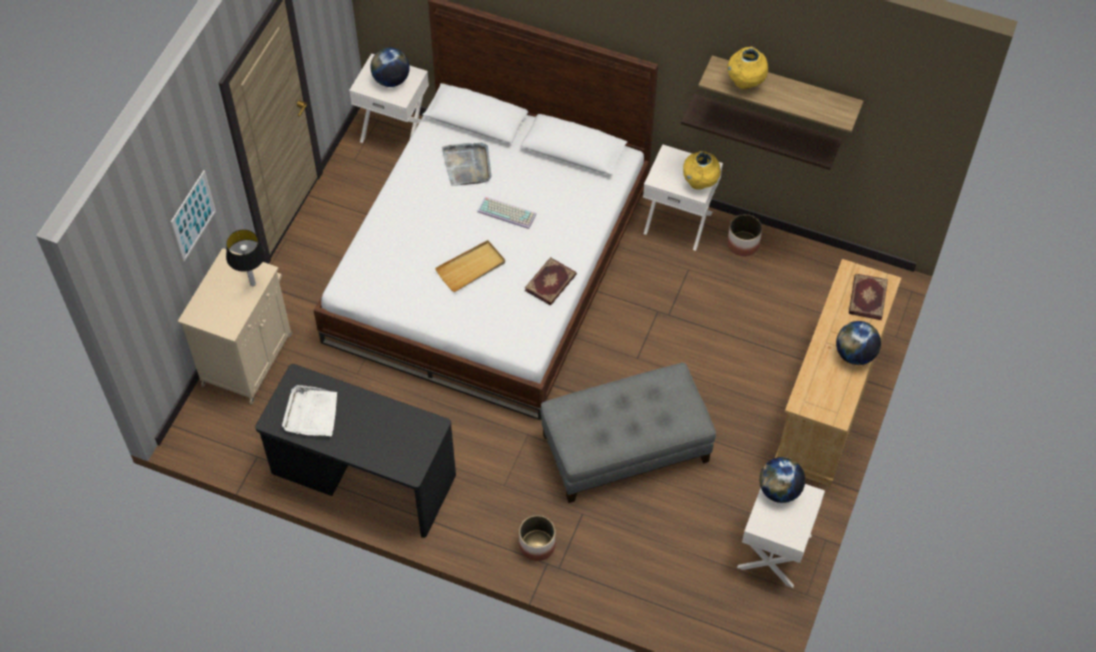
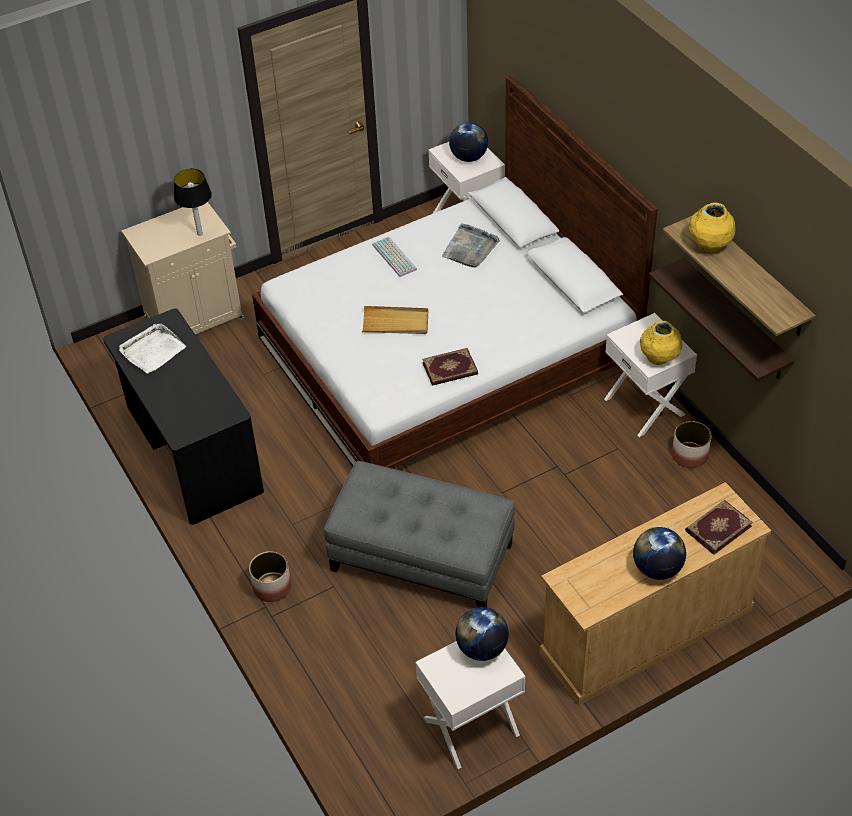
camera: 40 degrees right, 10 degrees down
picture [171,170,216,262] -> none
keyboard [477,197,536,229] -> keyboard moved to [372,237,417,277]

